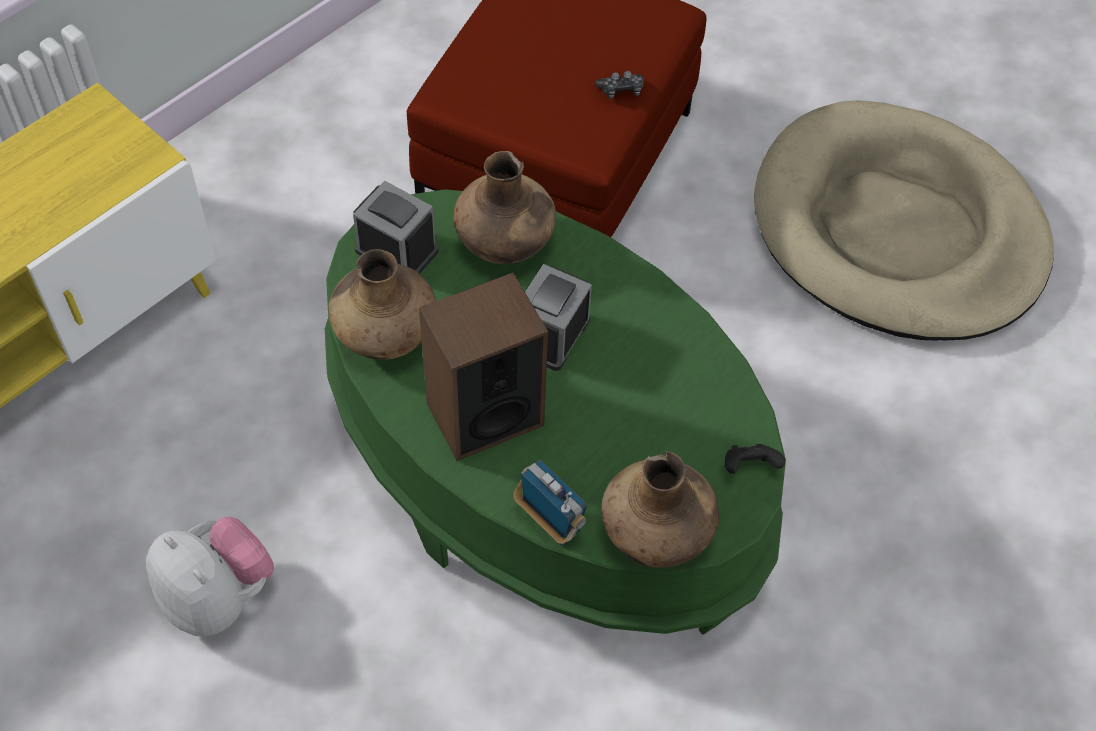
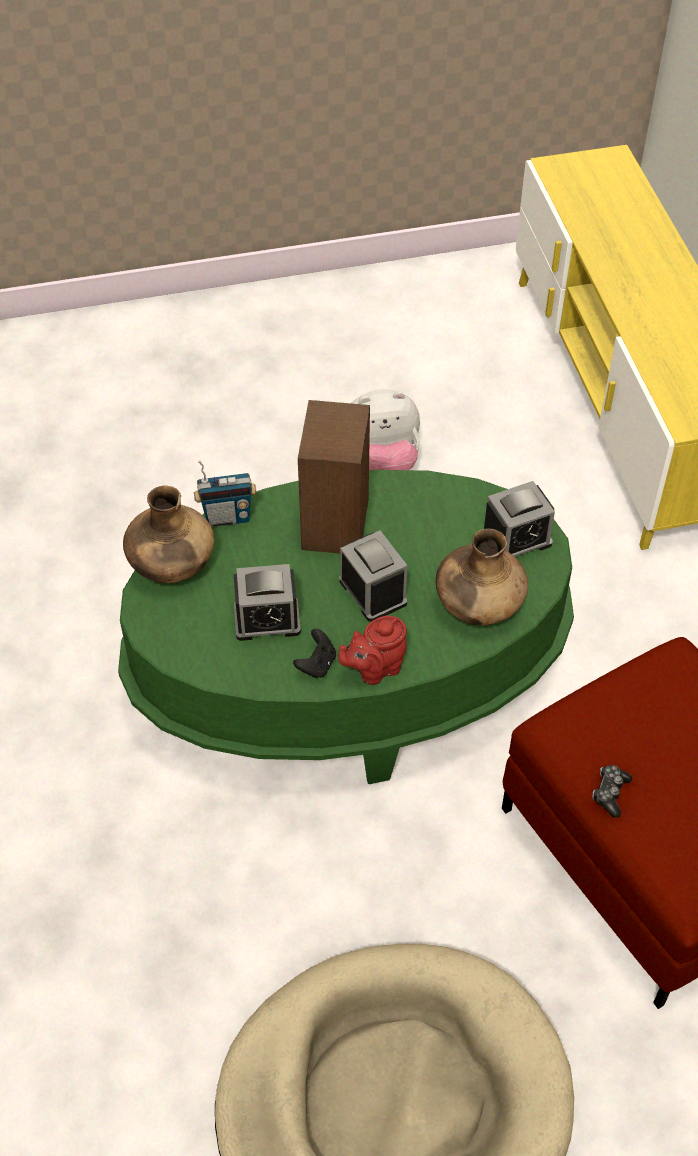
camera: 125 degrees right, 5 degrees down
brown vase [328,249,436,360] -> none
black game controller [725,444,785,474] -> black game controller moved to [293,629,336,678]
none -> alarm clock [234,564,301,641]
none -> red teapot [338,616,407,685]

